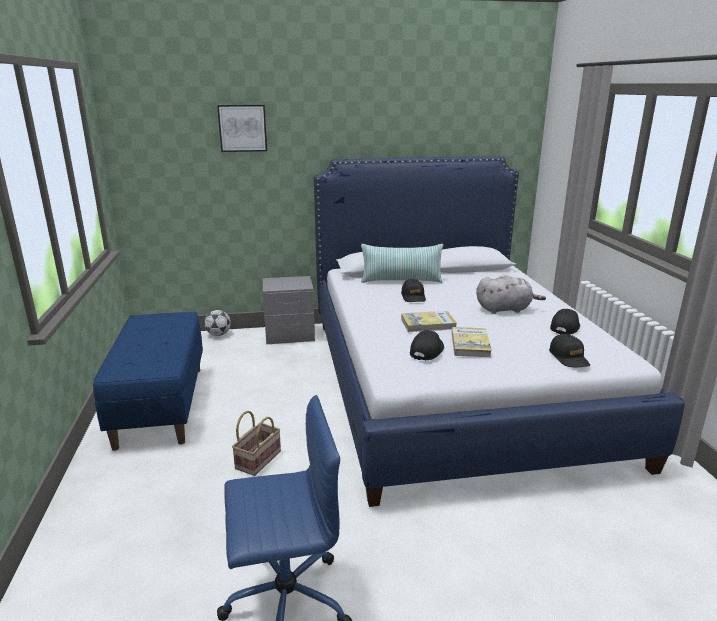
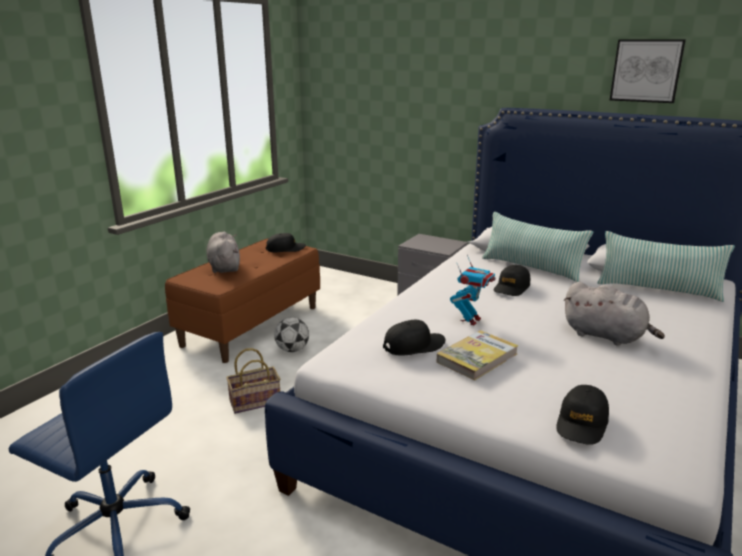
camera: 40 degrees right, 0 degrees up
blue bench [93,312,203,451] -> brown bench [165,238,320,363]
football [204,310,231,336] -> football moved to [274,318,309,352]
picture [217,105,267,152] -> picture moved to [610,39,686,103]
book [401,311,457,332] -> toy robot [450,255,495,325]
black cap [550,309,580,335] -> black cap moved to [266,233,306,252]
none -> grey plush toy [206,232,240,273]
none -> pillow [597,231,735,302]

